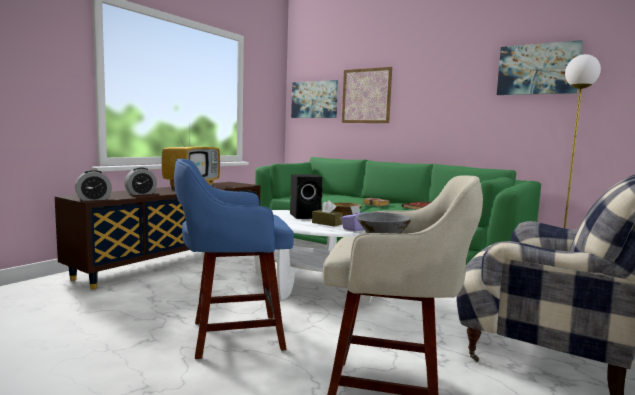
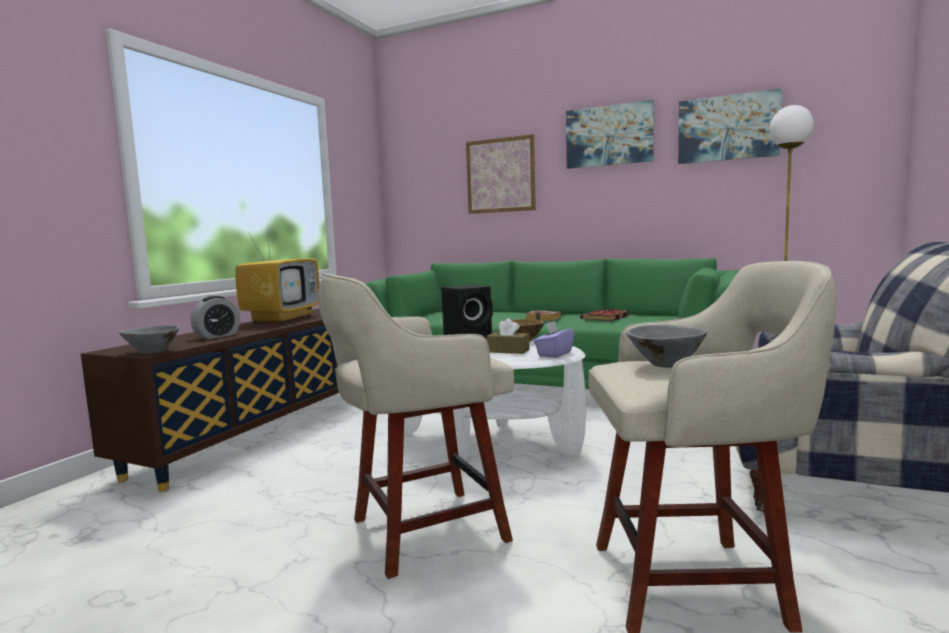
camera: 10 degrees left, 0 degrees up
alarm clock [75,170,112,201] -> grey bowl [119,325,179,354]
blue stool [174,159,294,359] -> beige stool [319,274,514,579]
picture [291,80,338,118] -> picture moved to [566,100,654,169]

